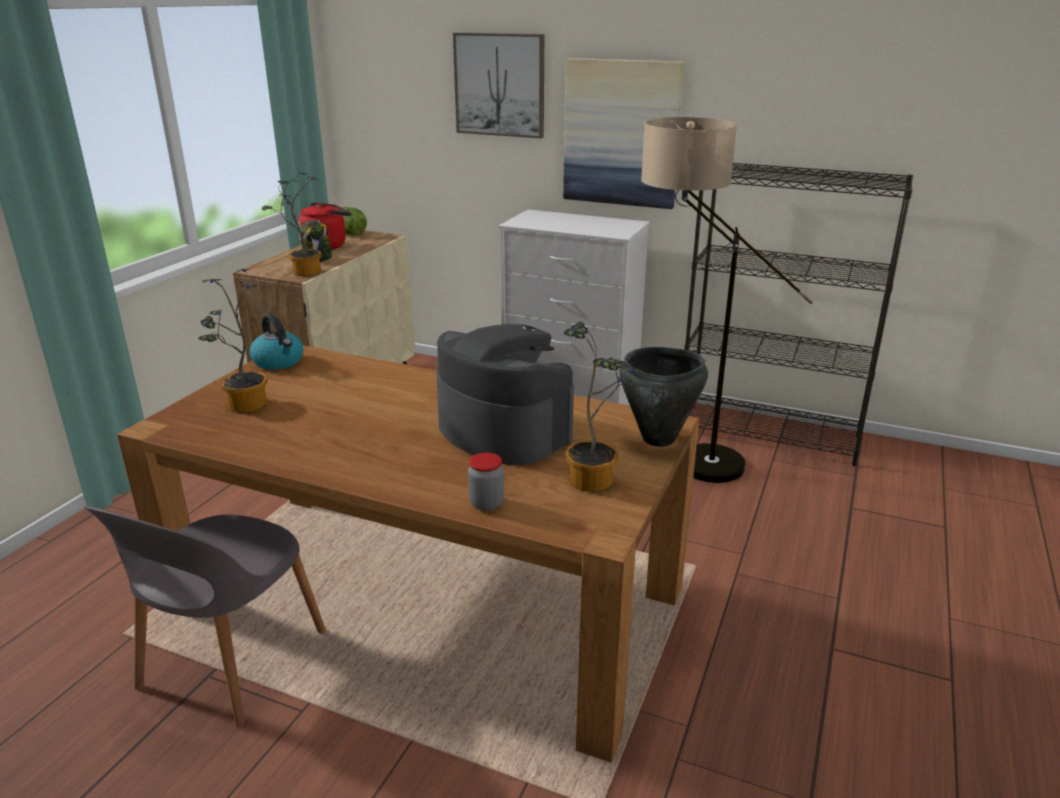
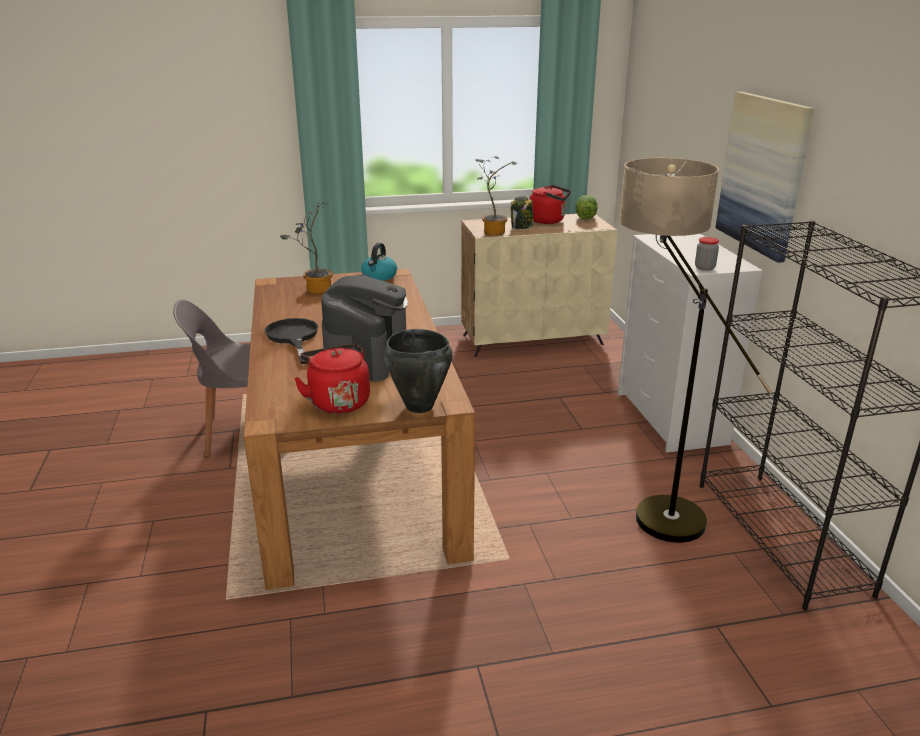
camera: 55 degrees right, 0 degrees up
picture [453,33,544,138] -> none
jar [468,453,504,511] -> jar moved to [695,237,719,271]
potted plant [564,322,642,492] -> red kettle [294,343,370,414]
none -> black frying pan [265,318,318,364]

